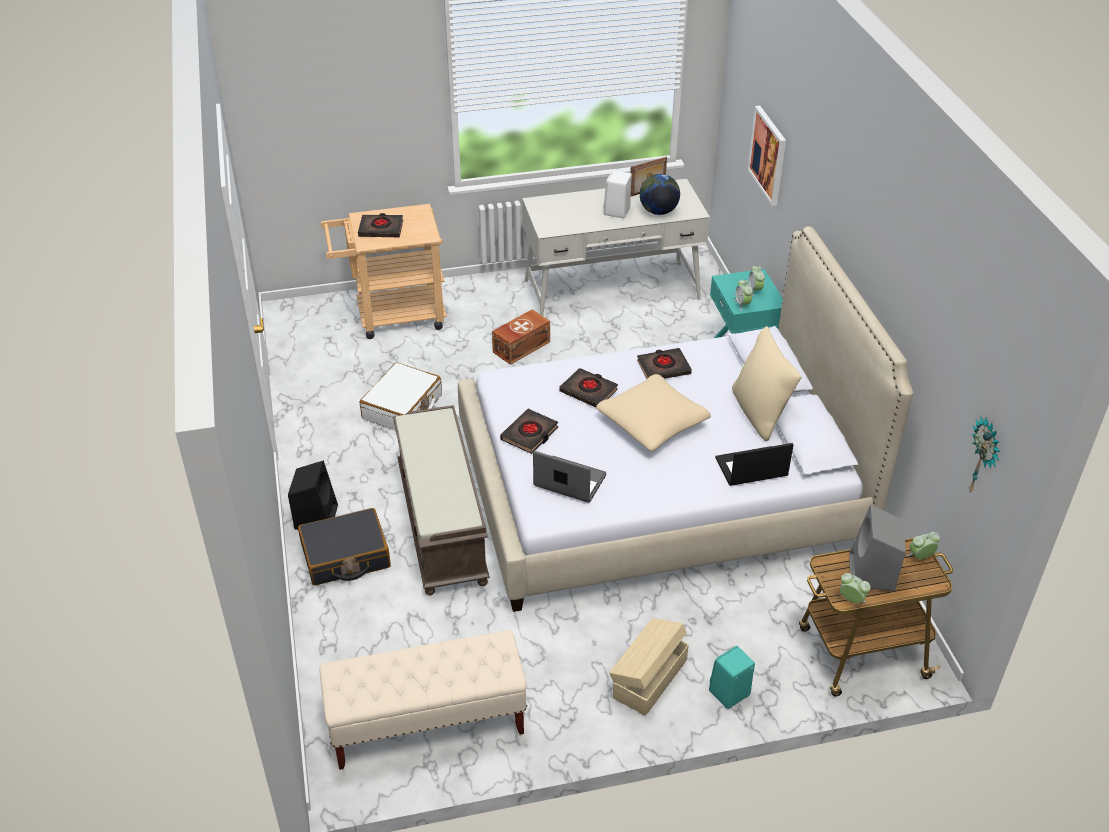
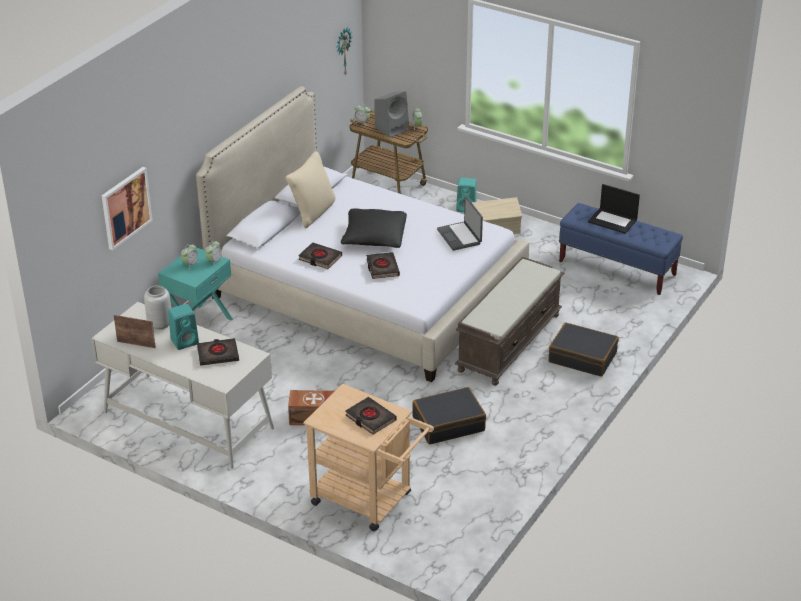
camera: 135 degrees left, 5 degrees down
black speaker [288,461,338,530] -> none
beige bench [320,630,527,770] -> blue bench [559,203,683,295]
white suitcase [360,362,442,430] -> black suitcase [412,387,486,444]
black book [500,409,558,454] -> black book moved to [197,338,239,366]
beige pillow [596,374,711,452] -> black pillow [341,208,407,248]
white speaker [603,170,632,218] -> turquoise speaker [168,304,199,350]
globe [640,174,680,215] -> grey vase [144,285,171,330]
laptop [715,443,794,486] -> laptop moved to [588,184,640,234]

